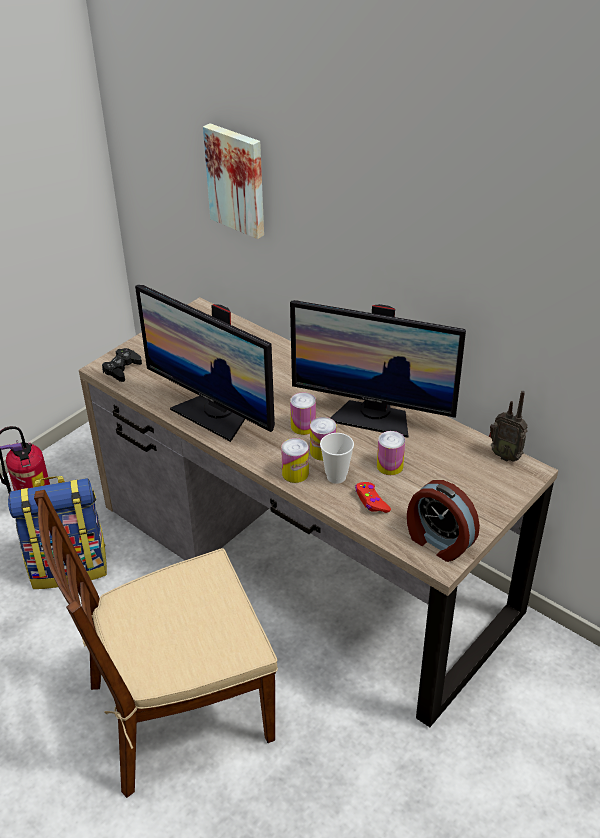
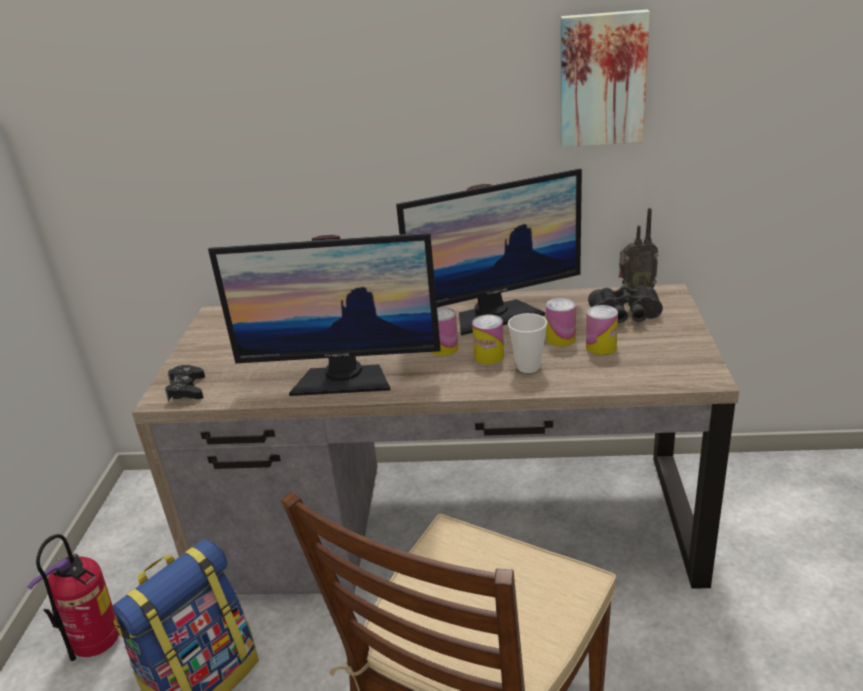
camera: 35 degrees left, 10 degrees down
picture [203,123,264,239] -> picture moved to [561,10,650,147]
can [281,438,309,483] -> can moved to [586,305,618,355]
red game controller [355,482,391,513] -> none
alarm clock [407,480,480,562] -> none
none -> black binoculars [588,286,663,323]

